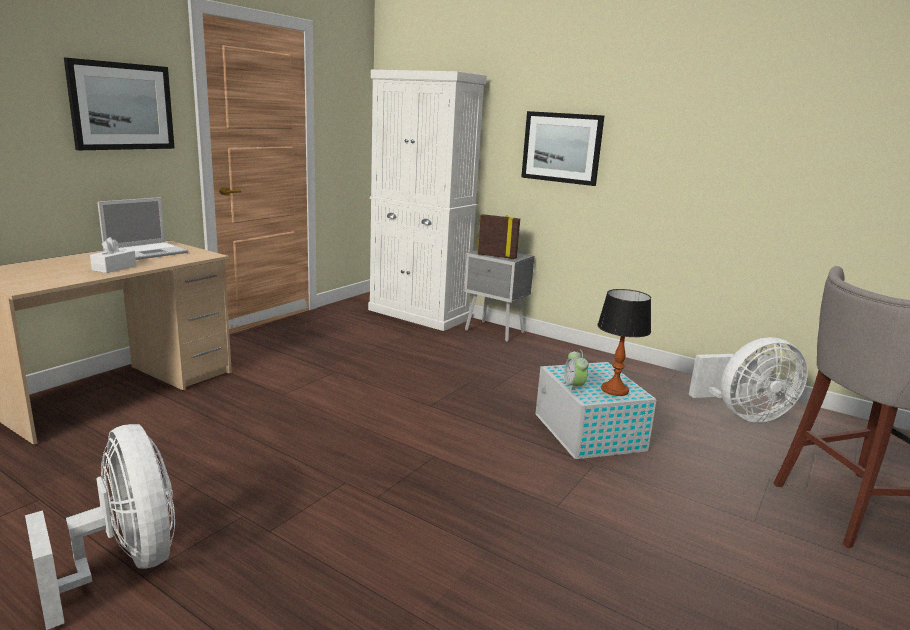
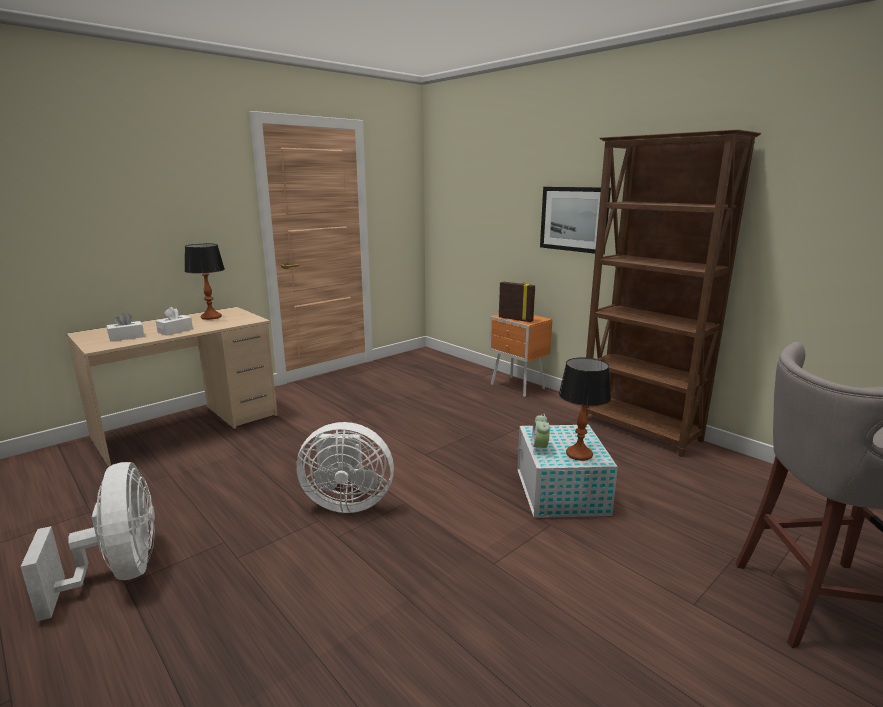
camera: 15 degrees right, 0 degrees up
picture [64,58,175,150] -> none
laptop [97,197,188,260] -> table lamp [184,244,225,320]
white cabinet [368,70,487,331] -> none
grey nightstand [464,250,534,342] -> orange nightstand [489,314,553,397]
white fan [689,337,808,423] -> white fan moved to [297,422,394,513]
none -> white tissue box [107,313,144,341]
none -> brown bookcase [586,129,761,457]

